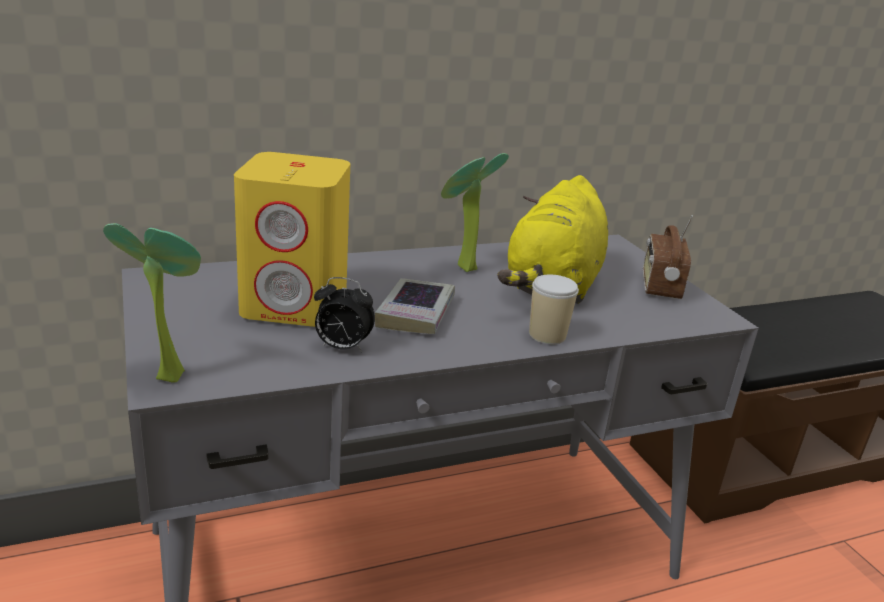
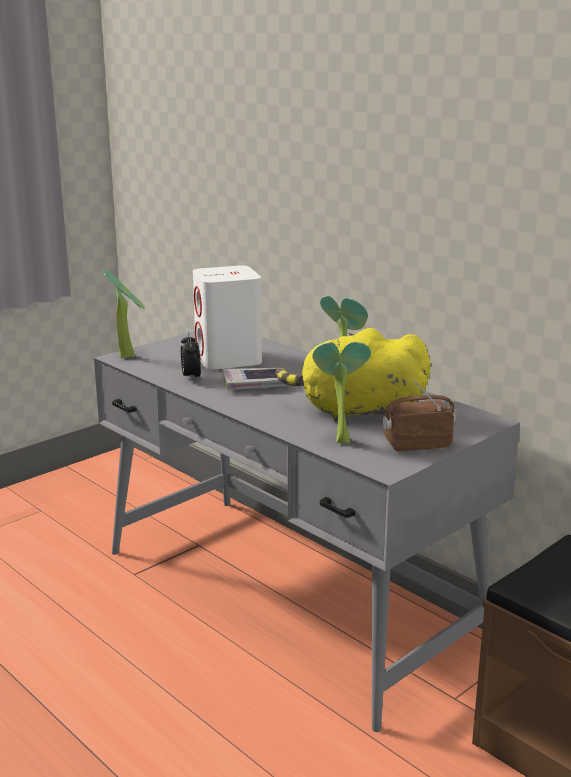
camera: 70 degrees right, 5 degrees down
yellow speaker [234,152,350,327] -> white speaker [193,266,262,370]
cup [529,274,579,344] -> none
none -> potted plant [312,342,371,443]

